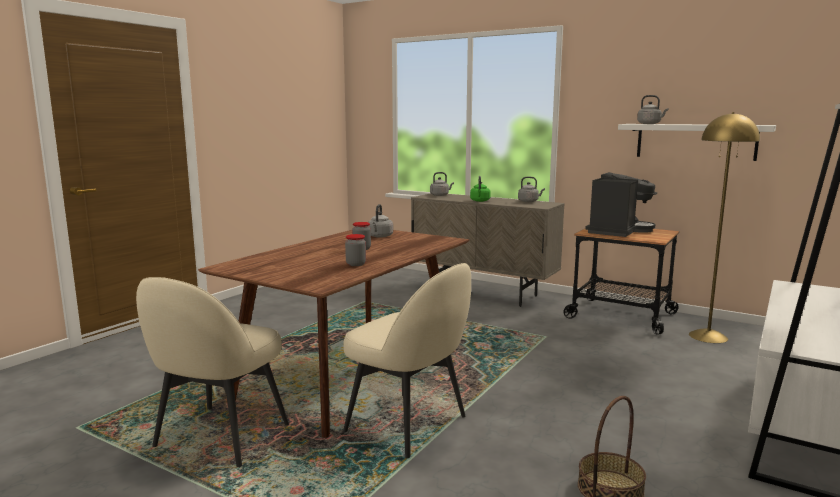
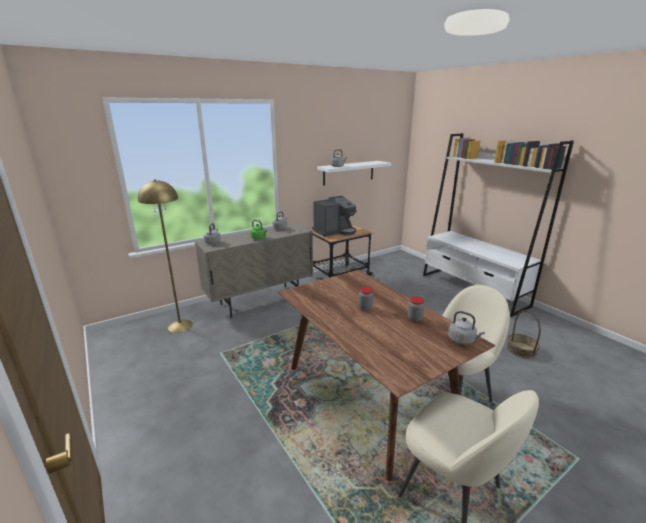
camera: 65 degrees left, 10 degrees up
grey kettle [368,204,393,238] -> grey kettle moved to [448,311,485,344]
coffee machine [585,172,657,237] -> coffee machine turned 90 degrees clockwise [312,196,357,237]
yellow floor lamp [689,112,760,343] -> yellow floor lamp moved to [138,179,193,333]

